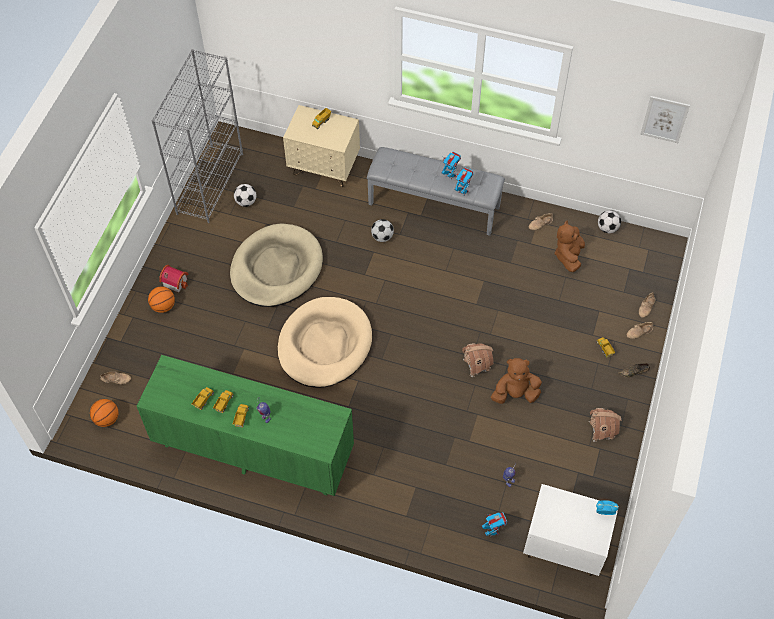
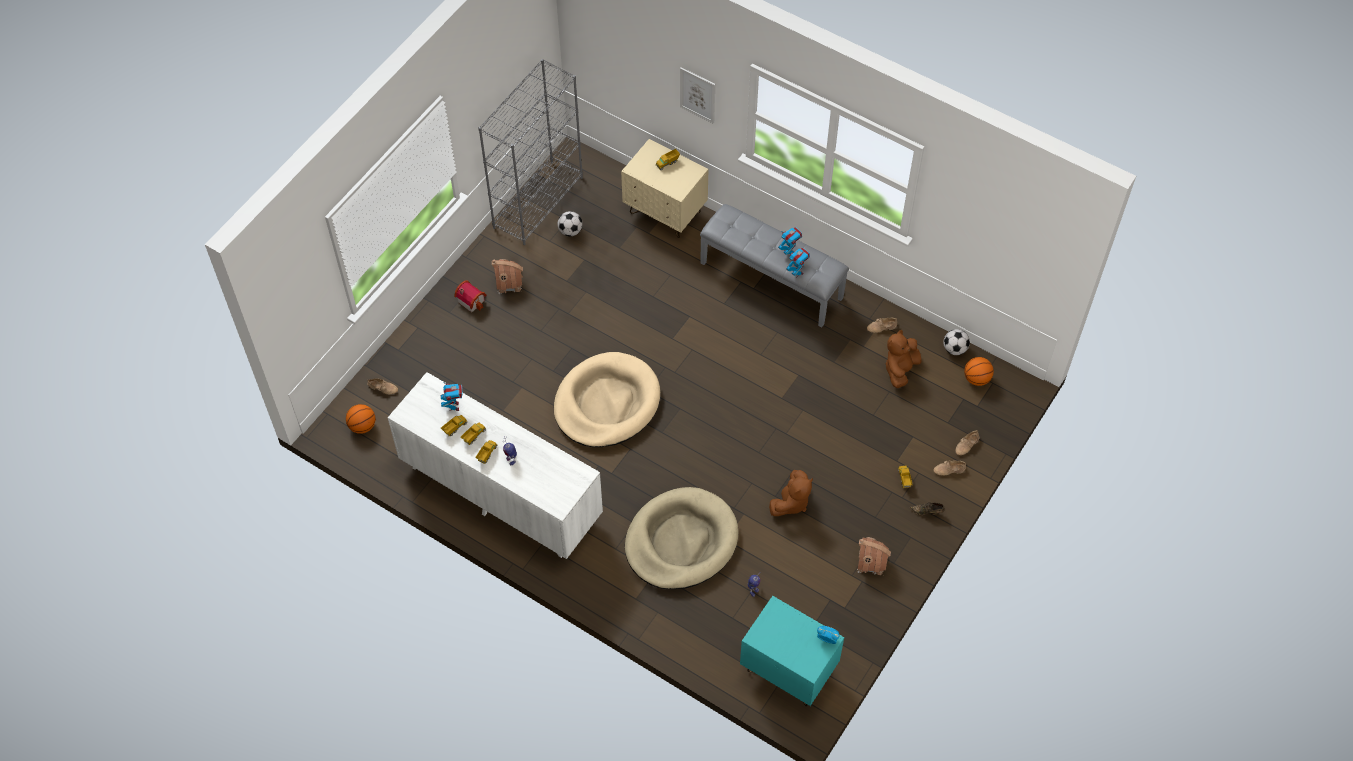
camera: 15 degrees right, 0 degrees up
green dresser [137,355,354,496] -> white dresser [388,372,603,559]
basketball [148,286,175,313] -> basketball moved to [964,357,994,386]
beige dog bed [230,223,323,307] -> beige dog bed moved to [625,487,739,589]
football [371,219,394,242] -> none
toy house [462,343,494,377] -> toy house moved to [492,259,523,294]
toy robot [482,512,507,536] -> toy robot moved to [441,381,463,411]
brown plush toy [491,358,542,404] -> brown plush toy turned 120 degrees clockwise [769,470,813,516]
white nightstand [523,484,619,576] -> turquoise nightstand [740,596,844,706]
picture [640,96,690,143] -> picture moved to [680,67,715,124]

